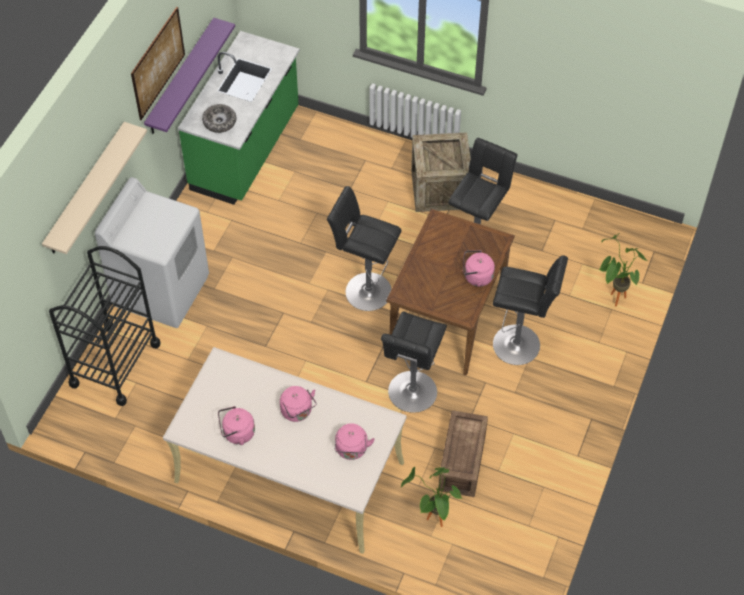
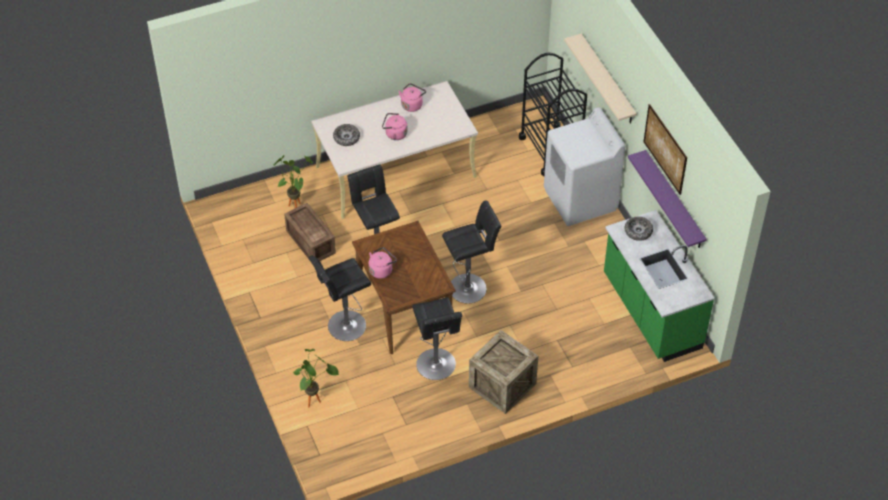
camera: 135 degrees right, 5 degrees down
pink kettle [335,423,375,460] -> bowl [333,124,360,146]

